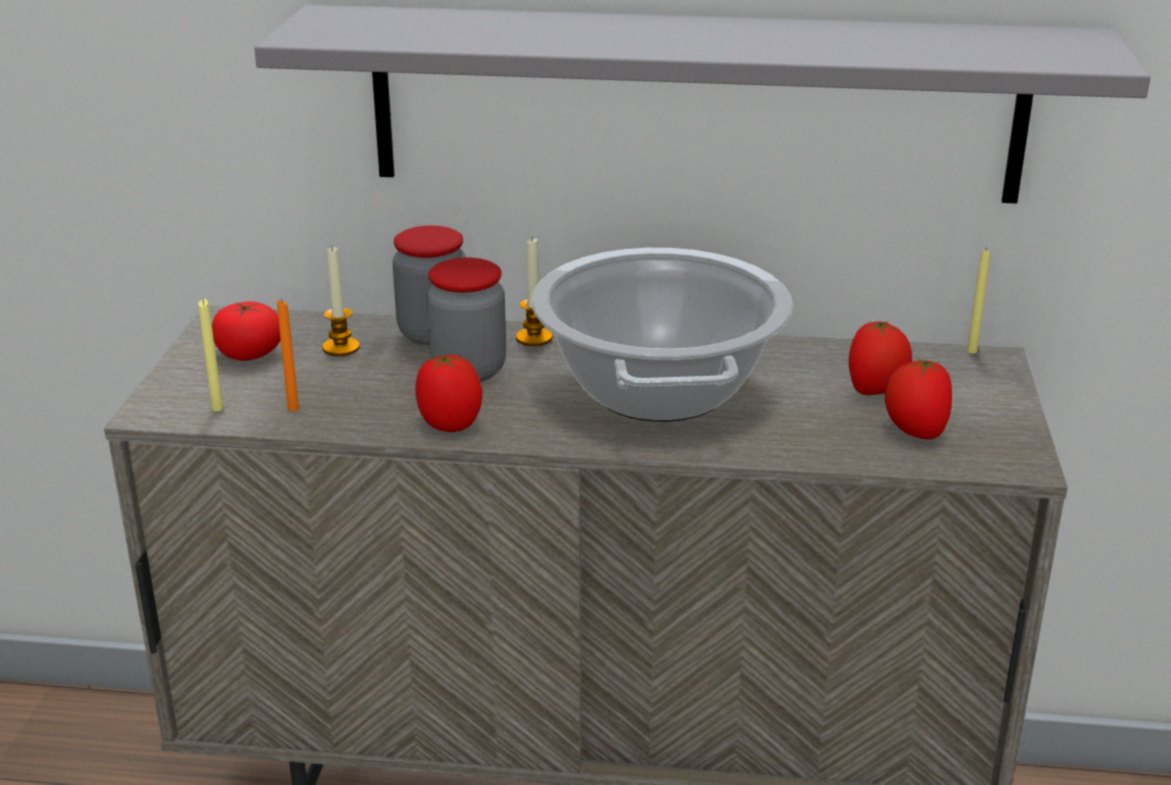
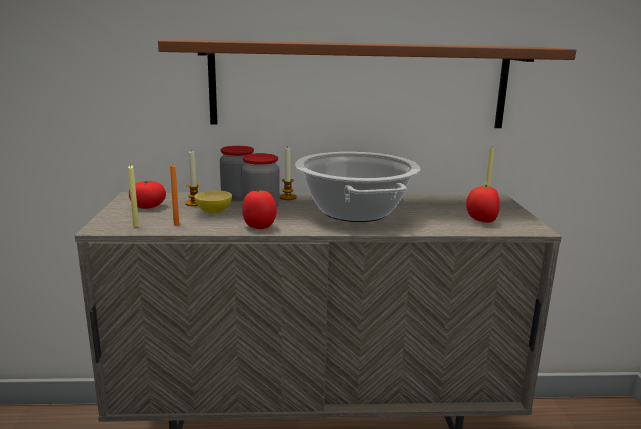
camera: 10 degrees left, 10 degrees down
grey shelf [254,5,1151,204] -> brown shelf [158,40,576,128]
tomato [849,321,912,395] -> none
none -> lemon [194,190,232,214]

